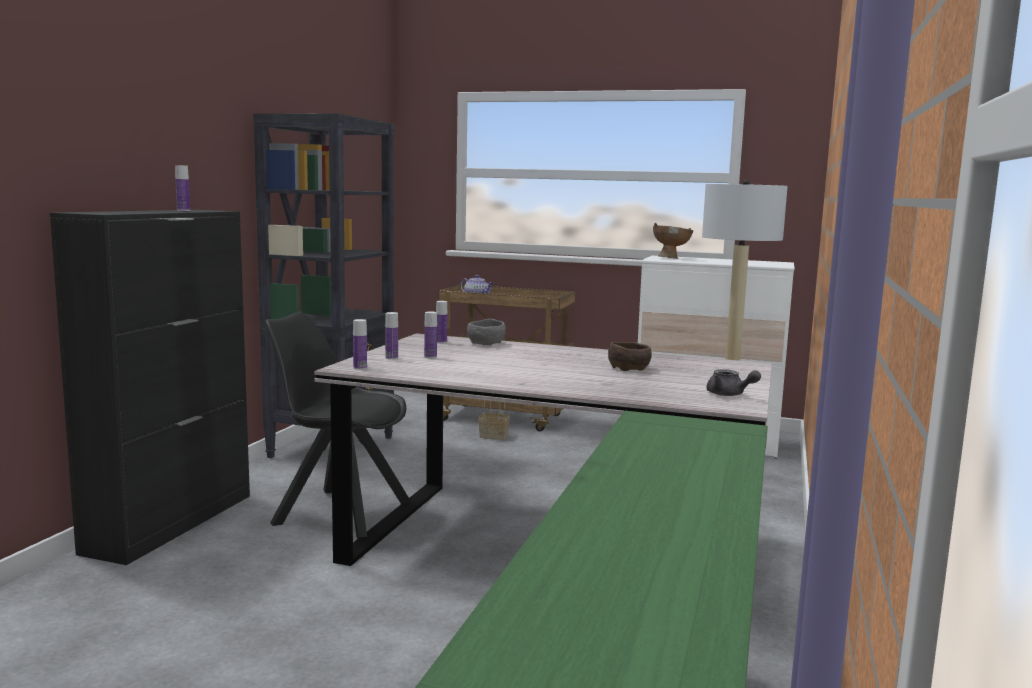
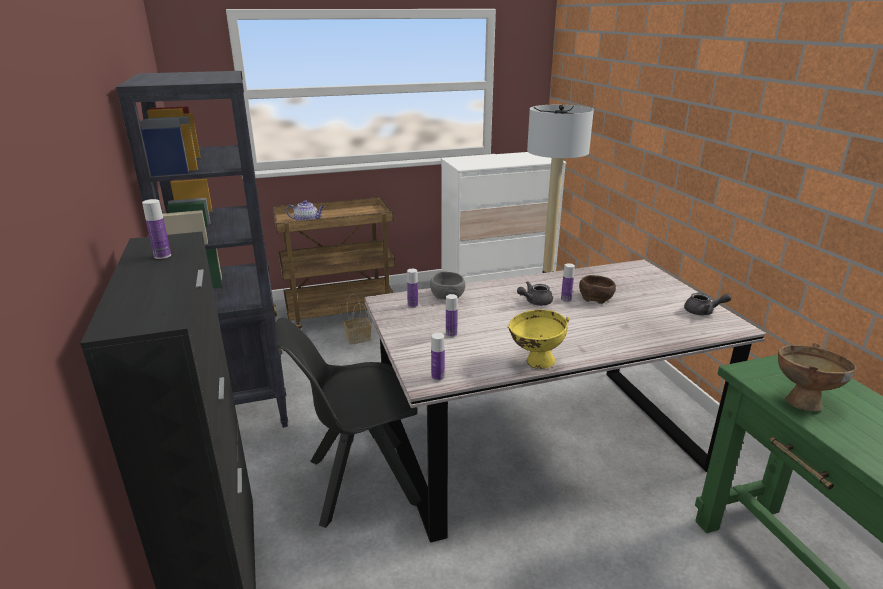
camera: 35 degrees left, 15 degrees up
bottle [385,312,398,360] -> bottle moved to [561,263,575,302]
brown bowl [653,223,693,259] -> brown bowl moved to [778,343,857,412]
none -> yellow bowl [507,309,570,369]
none -> grey teapot [517,281,553,306]

